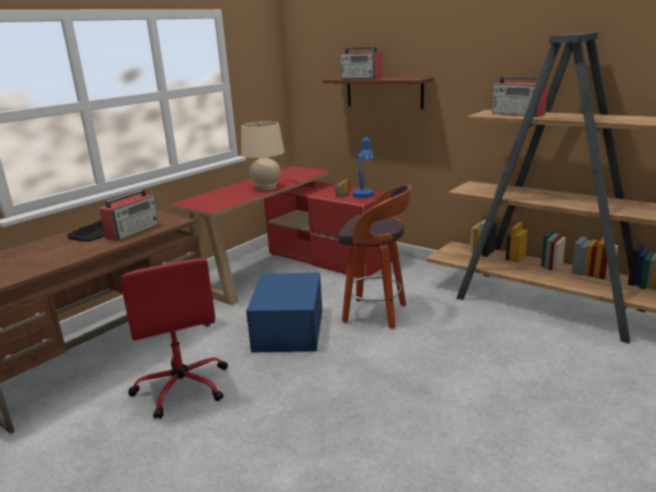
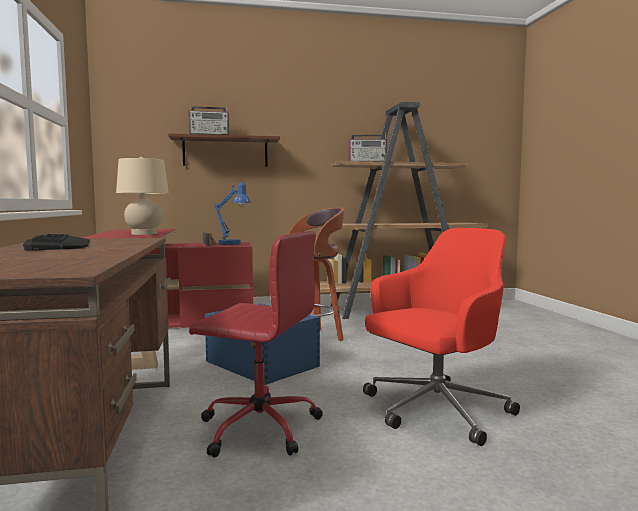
camera: 50 degrees left, 15 degrees down
radio [99,188,159,241] -> none
none -> red office chair [363,228,520,446]

